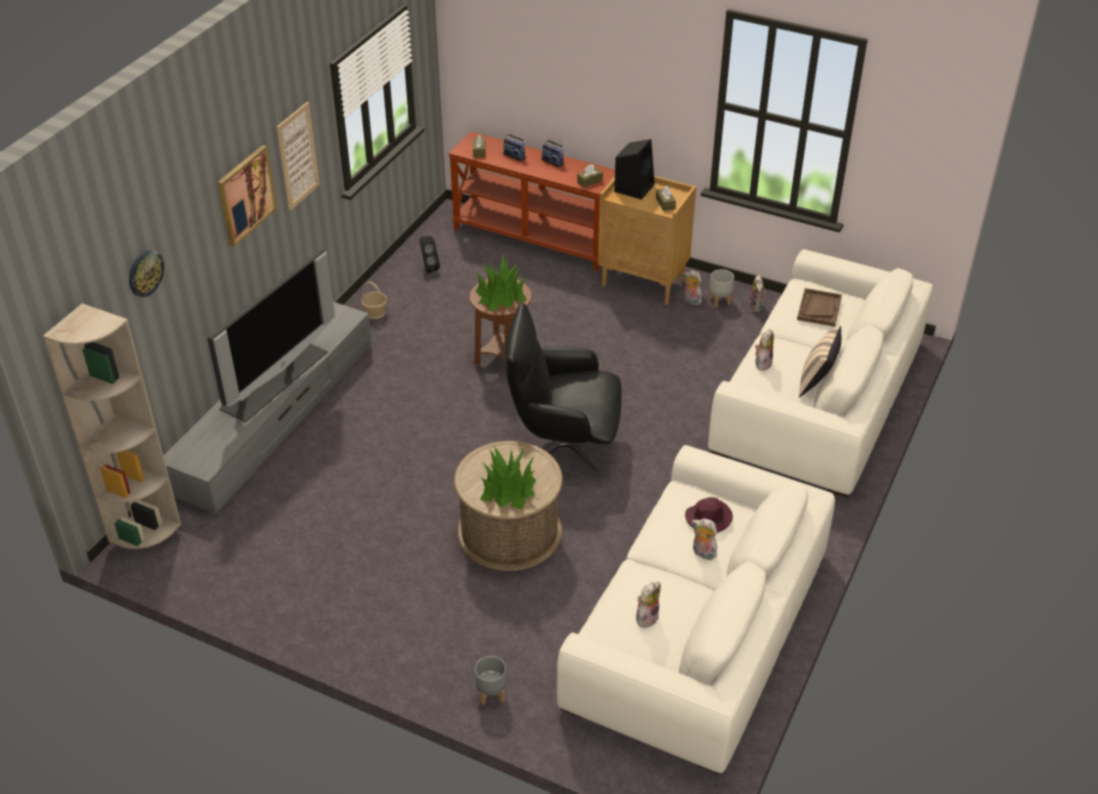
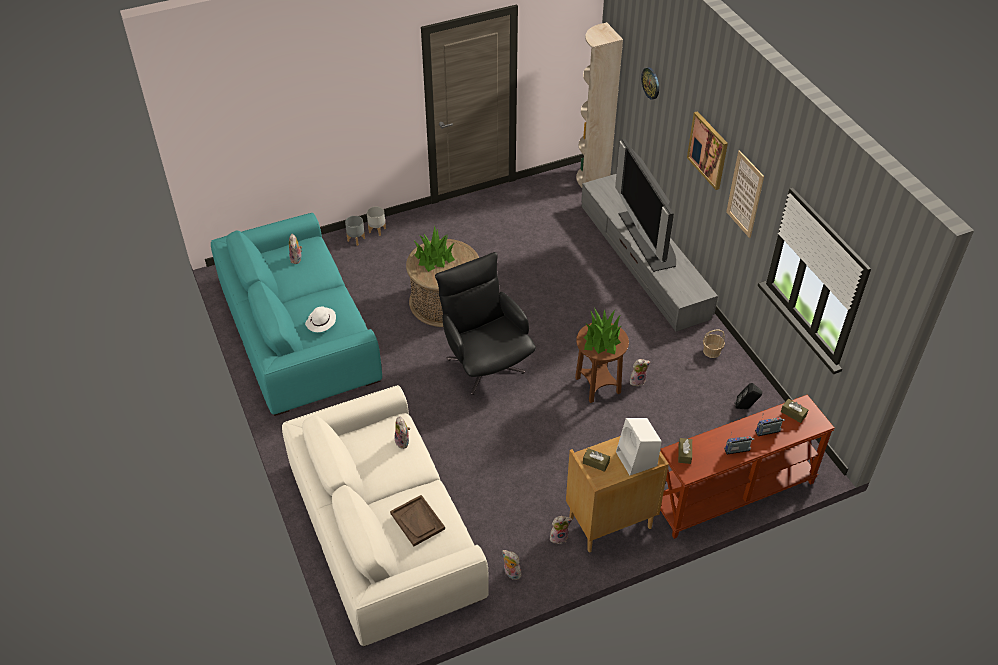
camera: 130 degrees right, 5 degrees up
black armchair [505,303,622,475] -> black armchair turned 75 degrees counterclockwise [435,252,536,395]
white sofa [557,445,835,775] -> turquoise sofa [211,213,382,416]
black speaker [614,139,655,200] -> white speaker [616,418,662,475]
purple hat [685,497,733,533] -> white hat [305,306,336,332]
plush toy [692,518,717,560] -> plush toy moved to [630,359,650,386]
grey planter [709,269,734,308] -> grey planter moved to [367,206,386,236]
beige pillow [799,326,841,397] -> none

